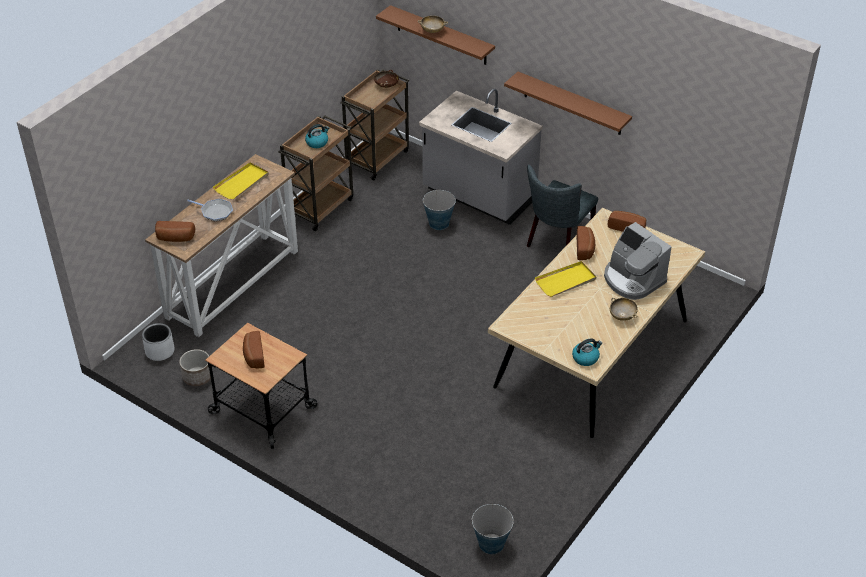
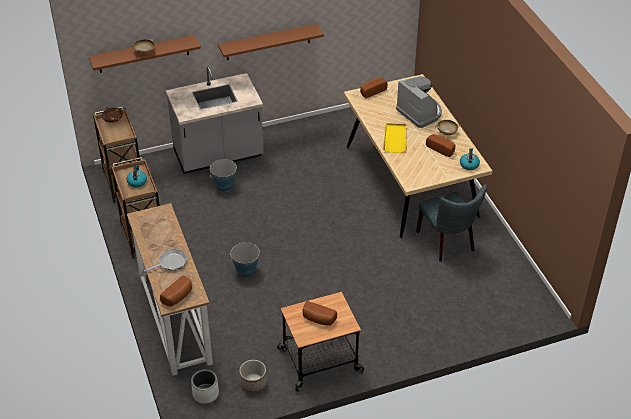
camera: 55 degrees left, 0 degrees up
yellow tray [213,163,269,200] -> none
bucket [471,504,514,554] -> bucket moved to [230,242,260,278]
grey chair [527,164,598,247] -> grey chair moved to [416,184,487,262]
bread [577,226,595,260] -> bread moved to [426,134,455,157]
coffee machine [604,222,672,300] -> coffee machine turned 120 degrees counterclockwise [396,76,442,128]

